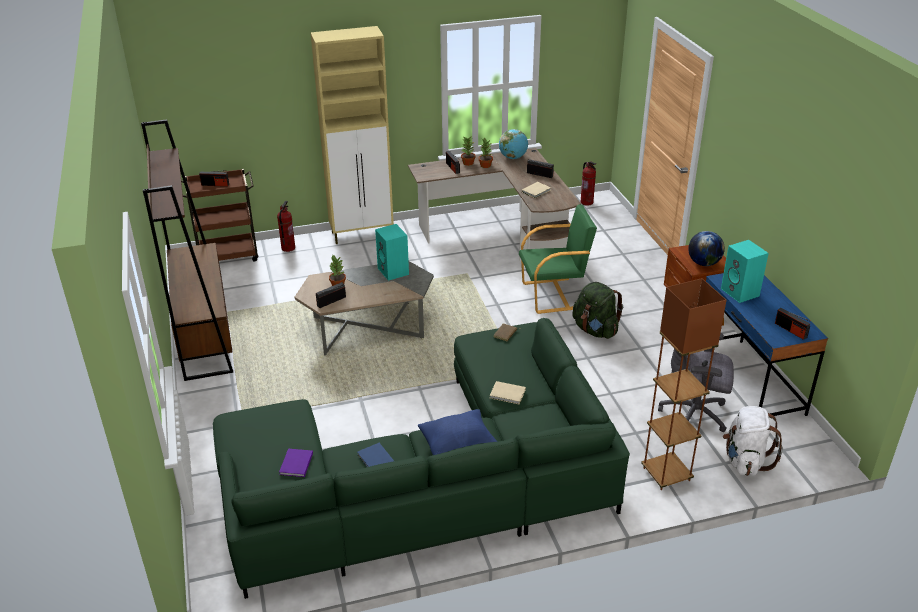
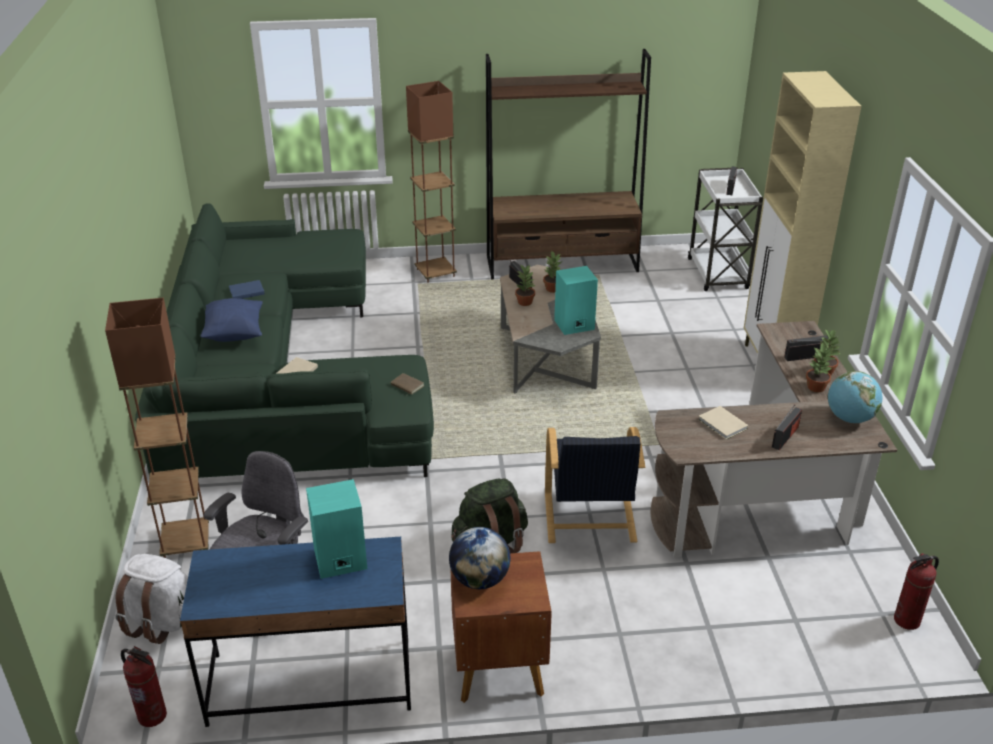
camera: 100 degrees right, 0 degrees up
brown cart [181,169,258,262] -> white cart [688,167,763,291]
fire extinguisher [277,201,295,252] -> fire extinguisher moved to [121,646,167,727]
purple book [279,449,313,477] -> none
green armchair [519,204,597,314] -> black armchair [545,427,645,543]
radio [775,308,811,340] -> none
none -> brown floor lamp [406,81,457,283]
none -> potted plant [515,264,535,306]

